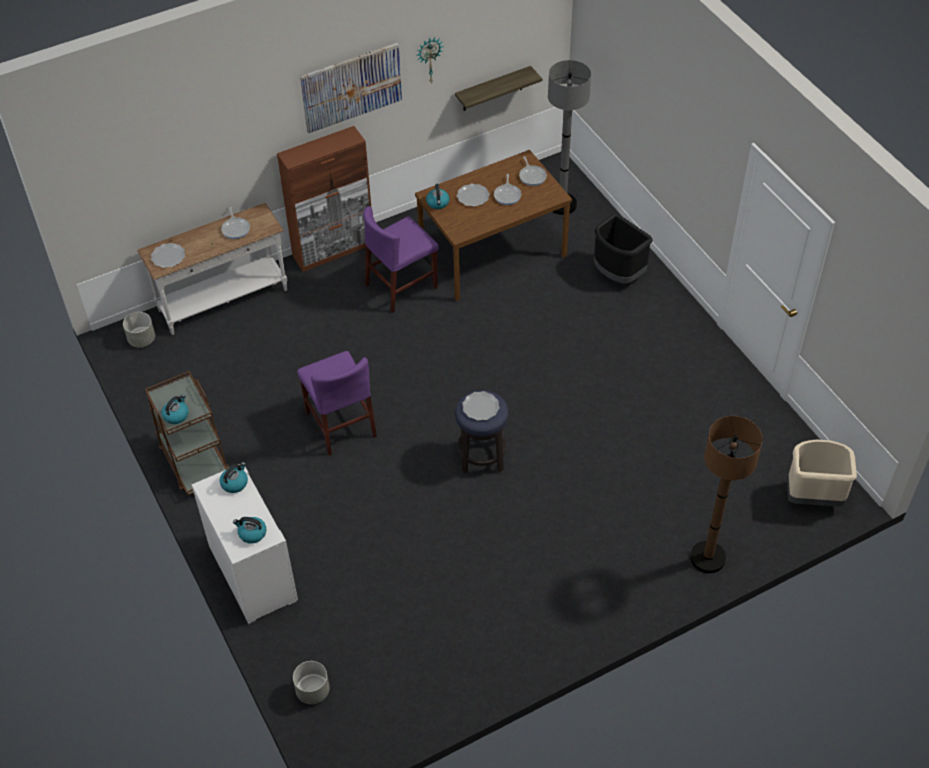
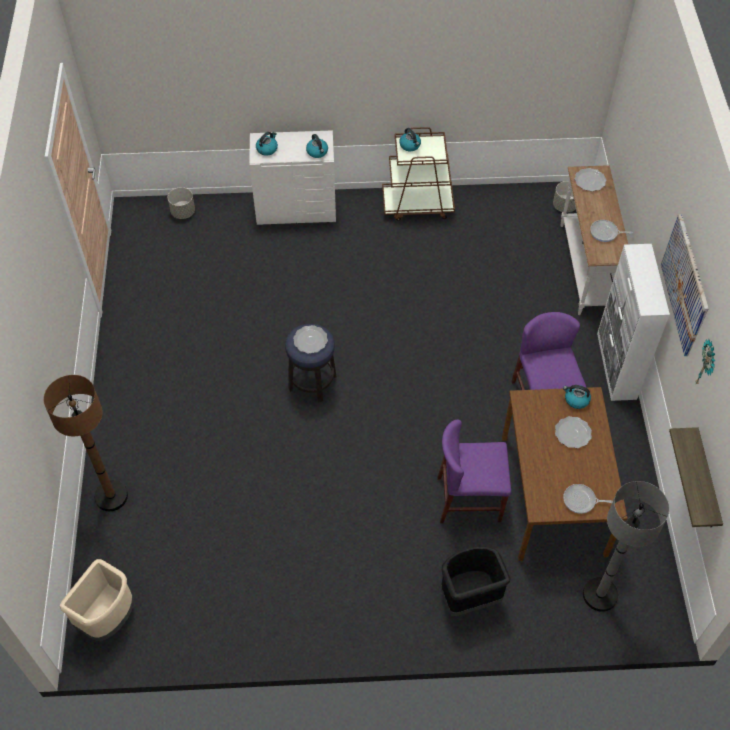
camera: 115 degrees right, 5 degrees up
brown cabinet [277,126,371,272] -> white cabinet [597,244,670,401]
purple chair [297,351,377,456] -> purple chair moved to [438,420,511,523]
frying pan [494,174,521,205] -> none

